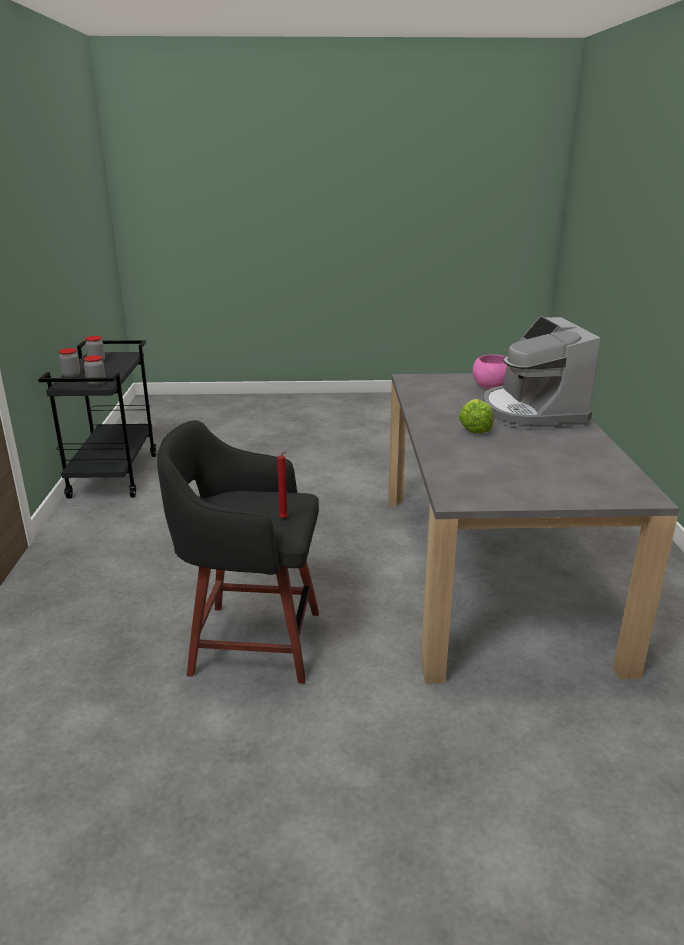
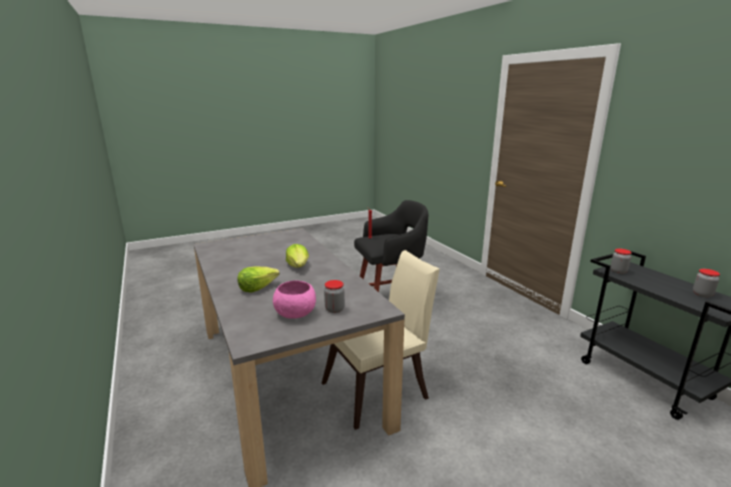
camera: 155 degrees right, 5 degrees down
jar [59,348,80,378] -> jar moved to [324,280,345,313]
coffee machine [483,316,600,429] -> lettuce [238,266,280,292]
none -> beige chair [322,250,440,430]

